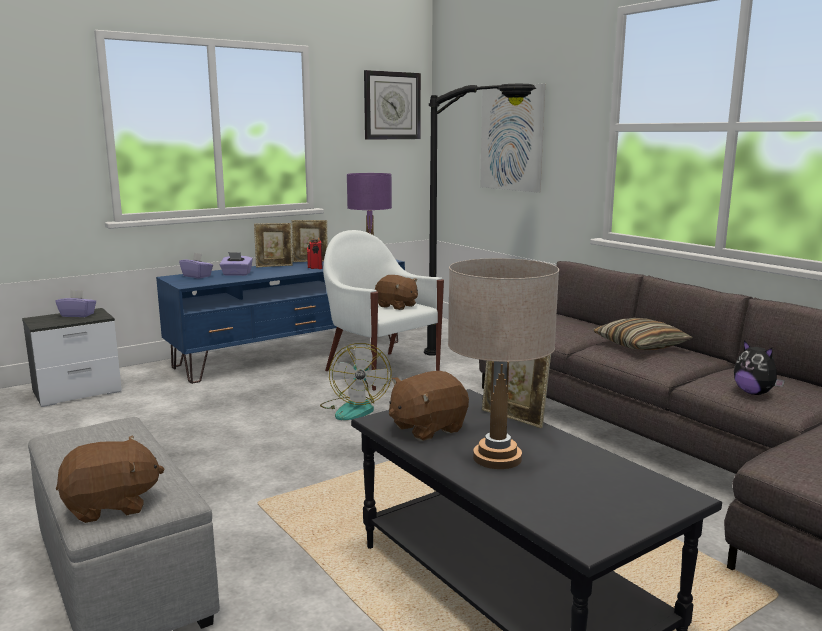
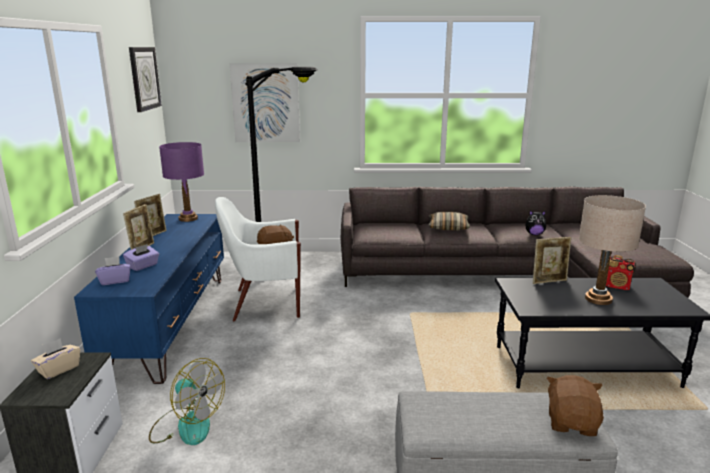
camera: 55 degrees left, 5 degrees up
purple tissue box [56,290,96,317] -> beige tissue box [31,338,80,379]
radio [307,238,323,269] -> radio moved to [606,255,636,290]
fan [320,343,391,420] -> fan moved to [149,358,225,445]
brown plush toy [389,371,469,441] -> none

